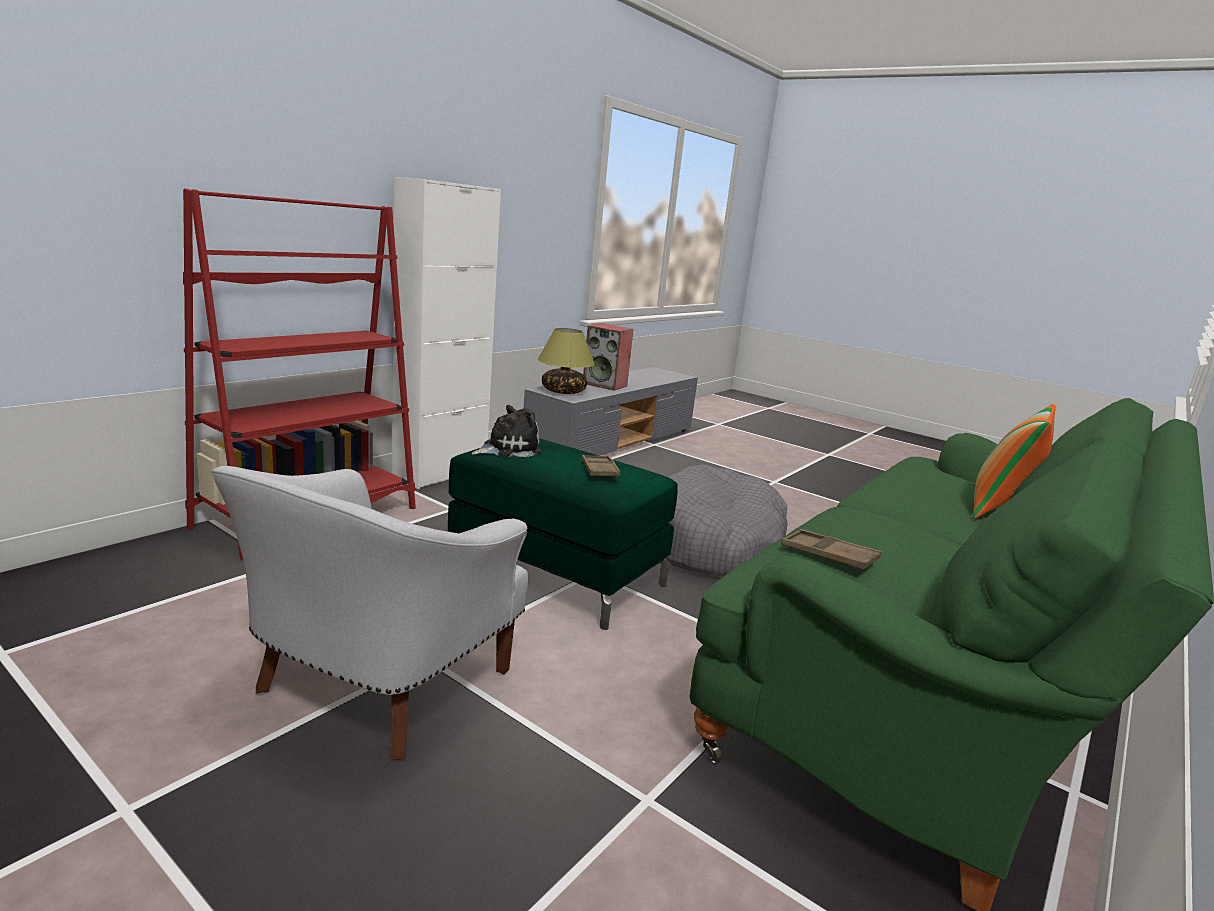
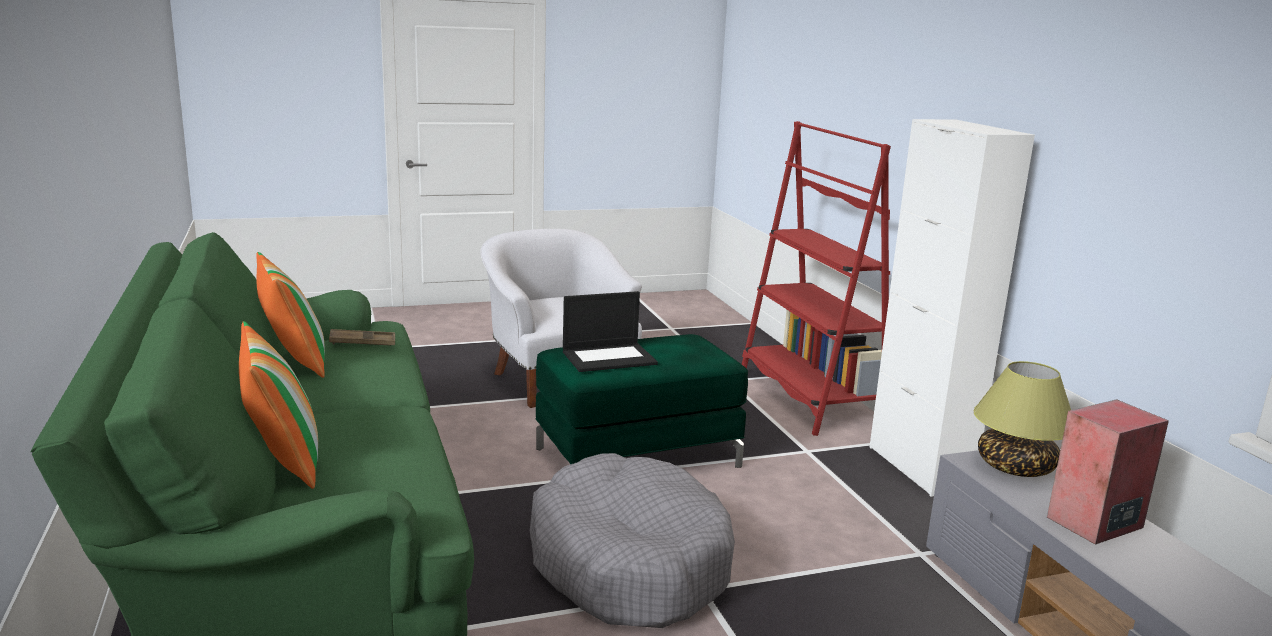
camera: 125 degrees right, 0 degrees up
plush toy [471,405,542,457] -> none
brown tray [582,455,620,479] -> laptop [563,291,658,372]
none -> pillow [256,252,325,378]

